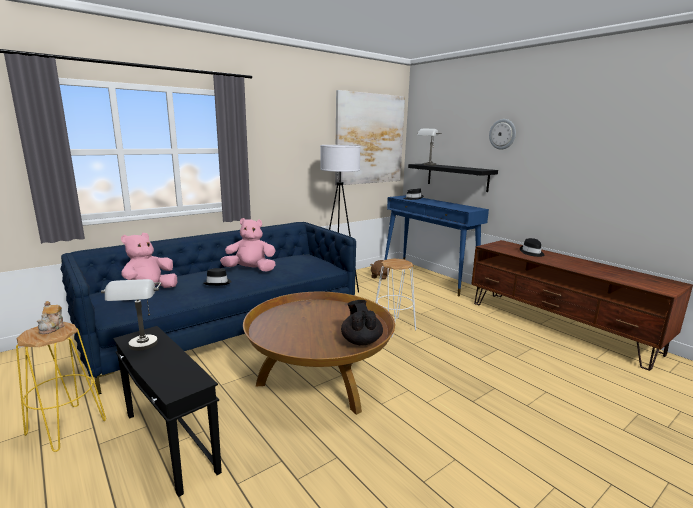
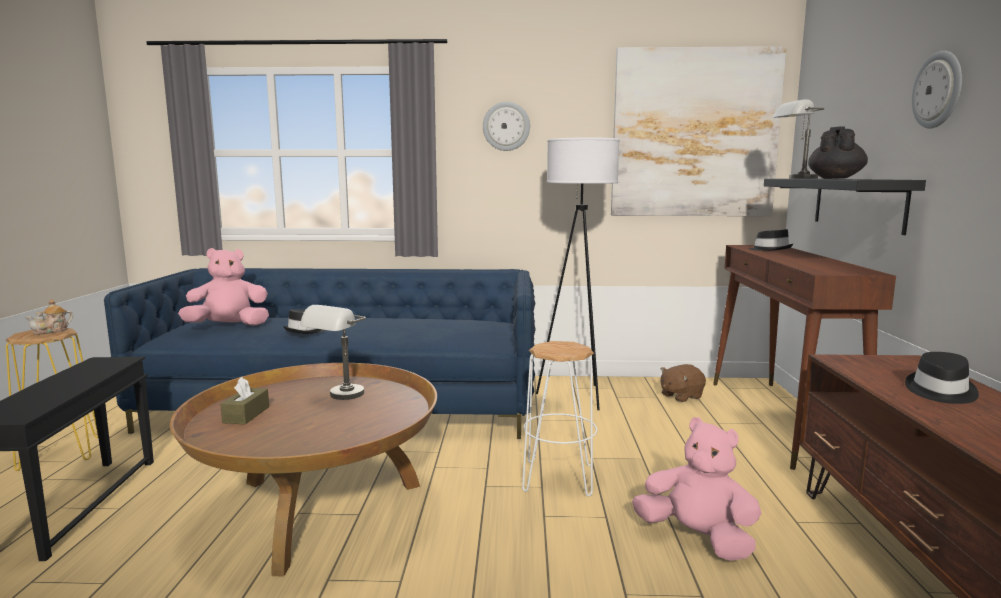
camera: 40 degrees right, 5 degrees down
grey table lamp [101,279,161,351] -> grey table lamp moved to [300,305,366,400]
pink plush toy [220,218,276,272] -> pink plush toy moved to [632,417,762,561]
black teapot [341,300,383,345] -> black teapot moved to [808,126,868,179]
blue console table [385,195,489,297] -> brown console table [713,245,896,470]
none -> brown tissue box [220,377,269,424]
none -> wall clock [483,102,530,151]

